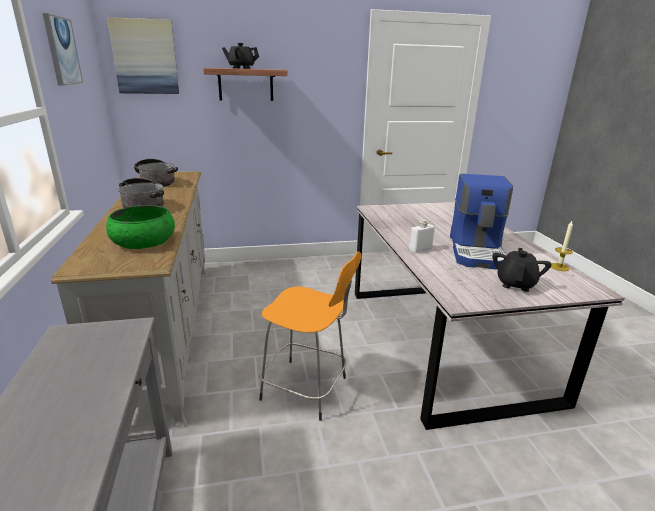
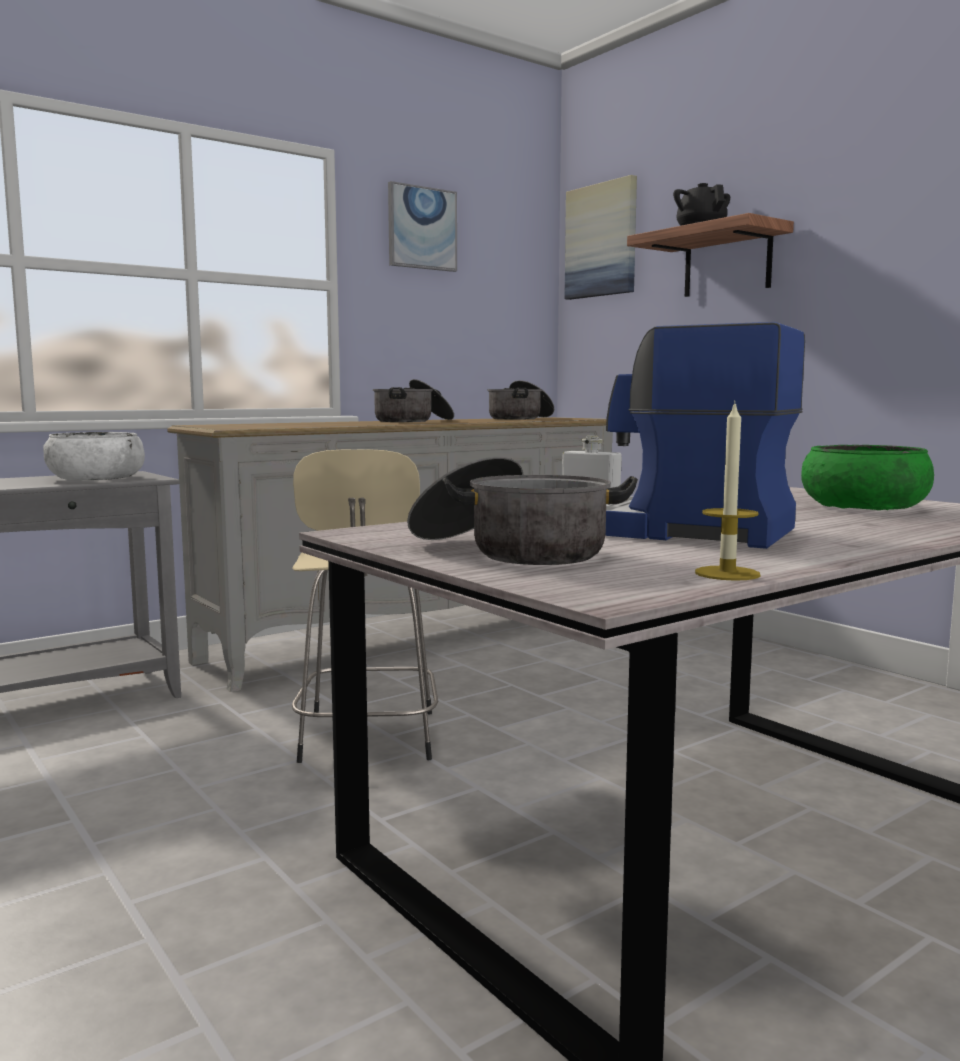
camera: 65 degrees right, 15 degrees down
green bowl [106,205,175,249] -> green bowl moved to [801,445,934,510]
orange stool [259,251,361,421] -> beige stool [292,450,438,763]
coffee machine [450,174,513,270] -> coffee machine turned 45 degrees clockwise [605,322,805,549]
black teapot [492,248,552,292] -> cooking pot [407,457,638,565]
none -> white bowl [43,432,145,481]

